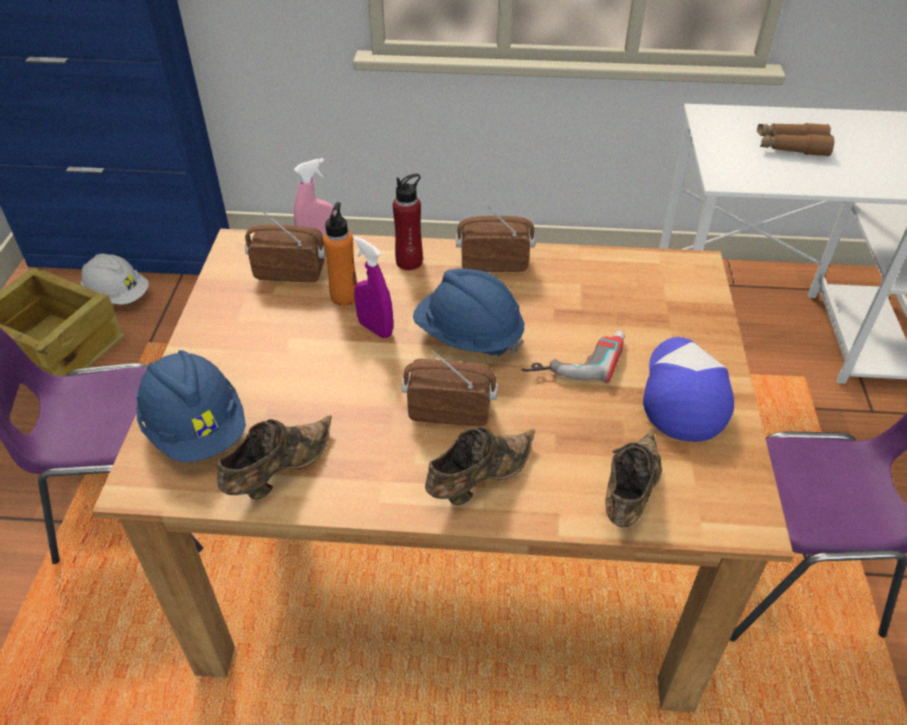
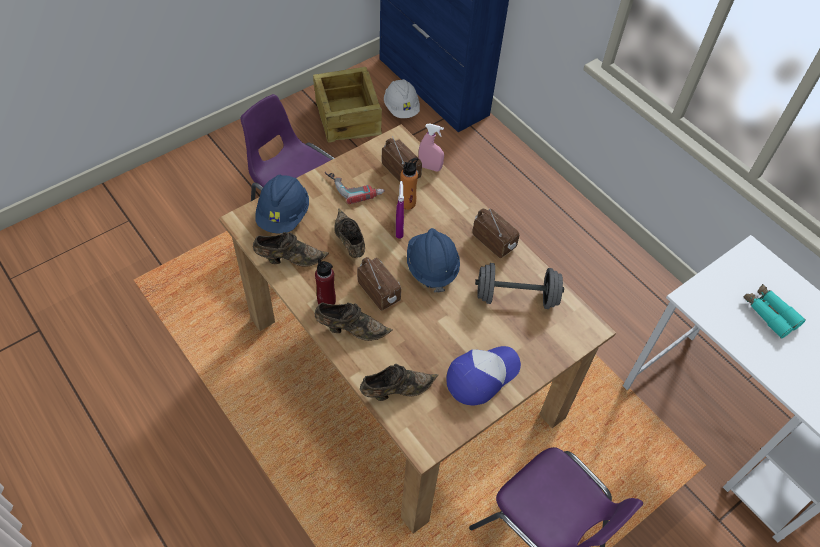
camera: 45 degrees right, 10 degrees up
red bottle [393,173,423,270] -> red bottle moved to [315,259,336,305]
power drill [521,330,625,383] -> power drill moved to [325,171,385,204]
brown binoculars [757,123,834,156] -> turquoise binoculars [743,284,806,338]
none -> brown shoe [334,208,365,258]
none -> grey dumbbell [475,263,564,309]

